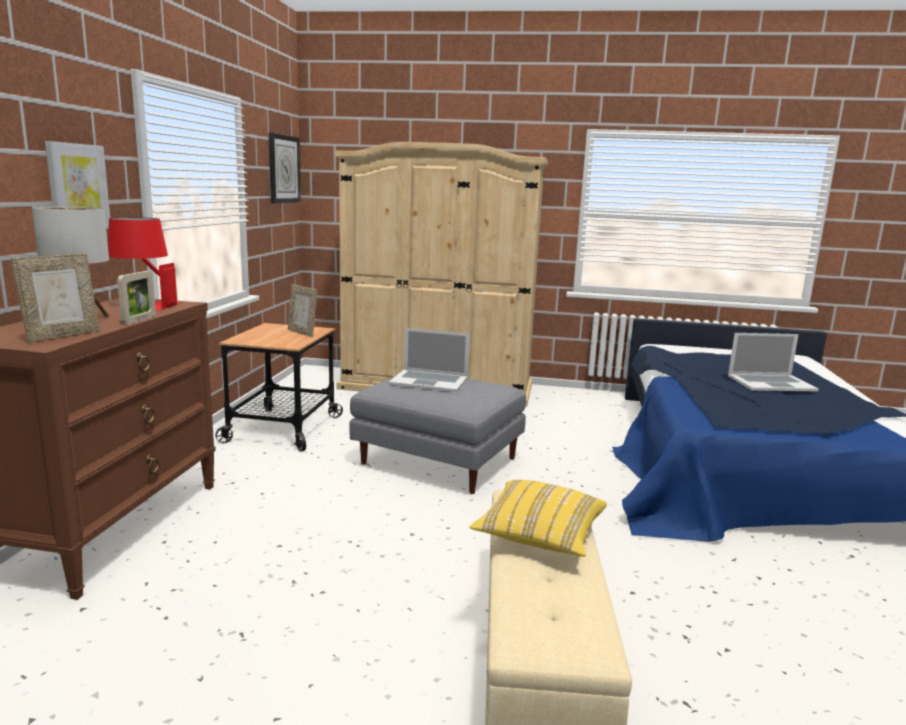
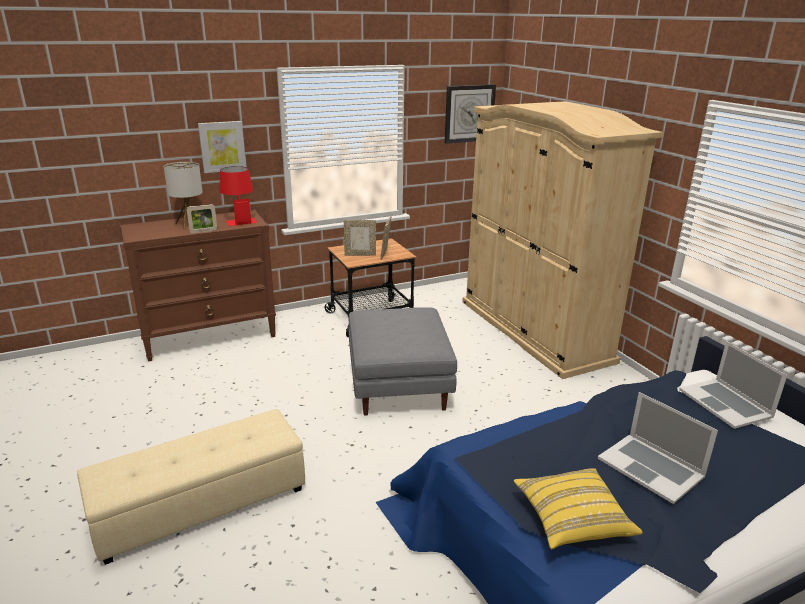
camera: 55 degrees right, 10 degrees up
picture frame [11,254,100,342] -> picture frame moved to [344,220,376,256]
laptop [389,328,470,392] -> laptop moved to [679,341,787,429]
yellow pillow [470,480,607,557] -> yellow pillow moved to [514,468,643,549]

